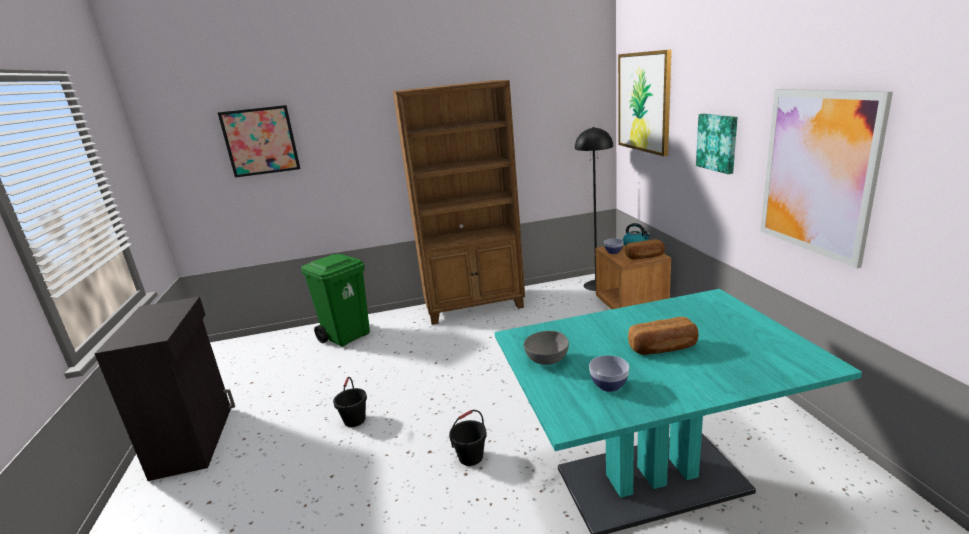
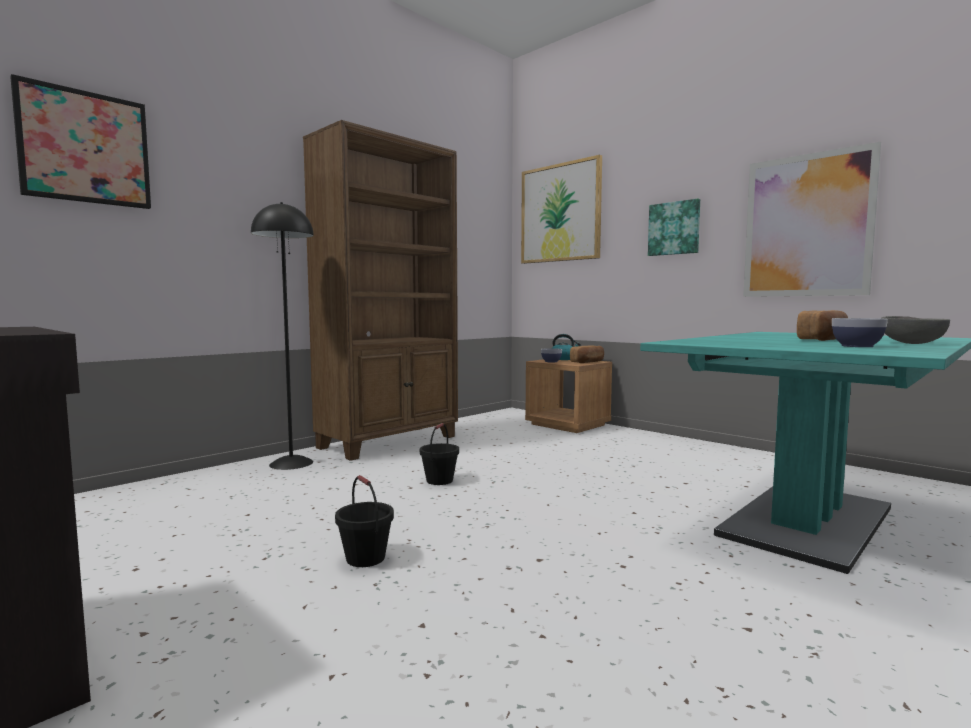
camera: 35 degrees left, 15 degrees down
green trash can [301,254,370,347] -> none
black bucket [449,410,487,466] -> black bucket moved to [420,423,459,485]
grey bowl [524,331,569,365] -> grey bowl moved to [881,316,950,344]
black floor lamp [575,127,613,291] -> black floor lamp moved to [251,202,314,470]

